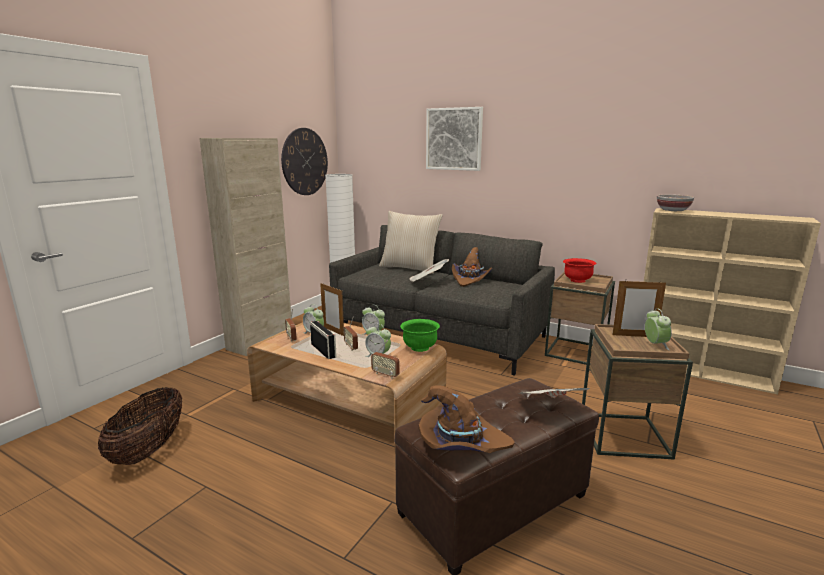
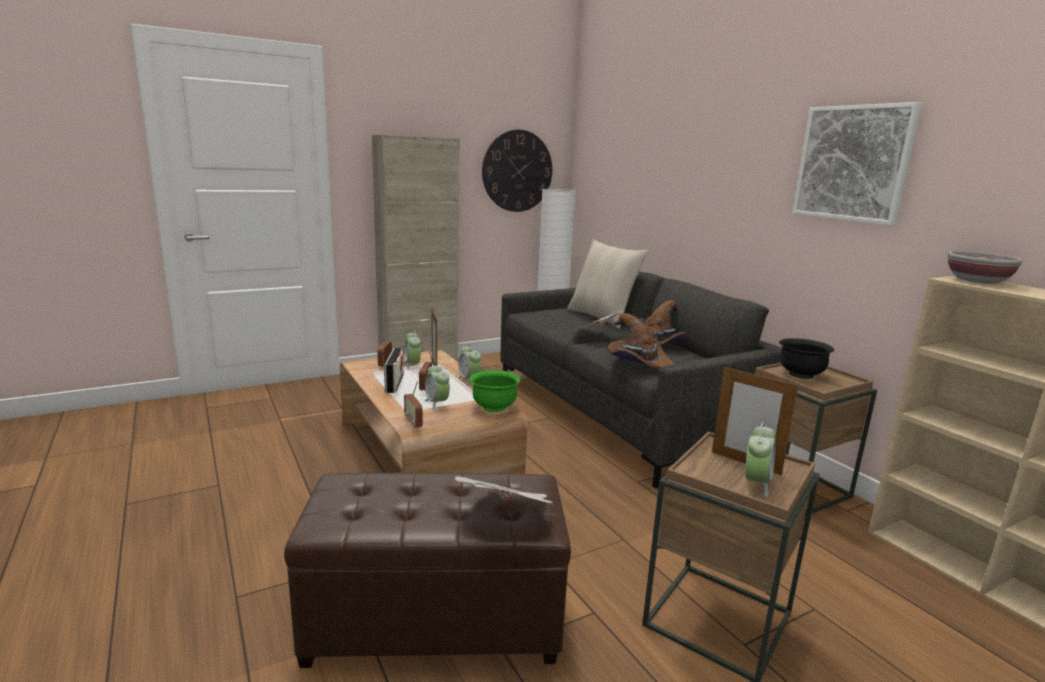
camera: 30 degrees right, 0 degrees up
basket [98,387,182,465] -> none
brown hat [418,385,515,453] -> brown hat moved to [608,313,675,369]
picture [426,107,483,171] -> picture moved to [792,102,922,225]
red bowl [563,258,596,283] -> black bowl [779,338,834,379]

